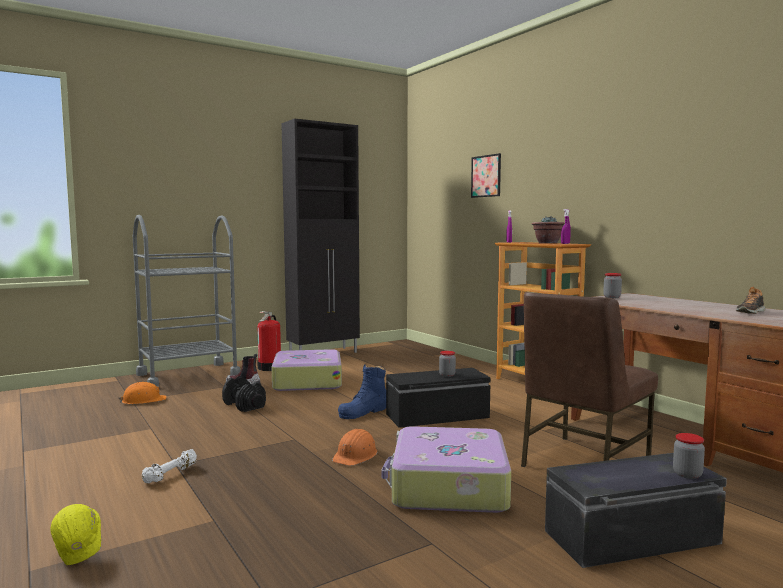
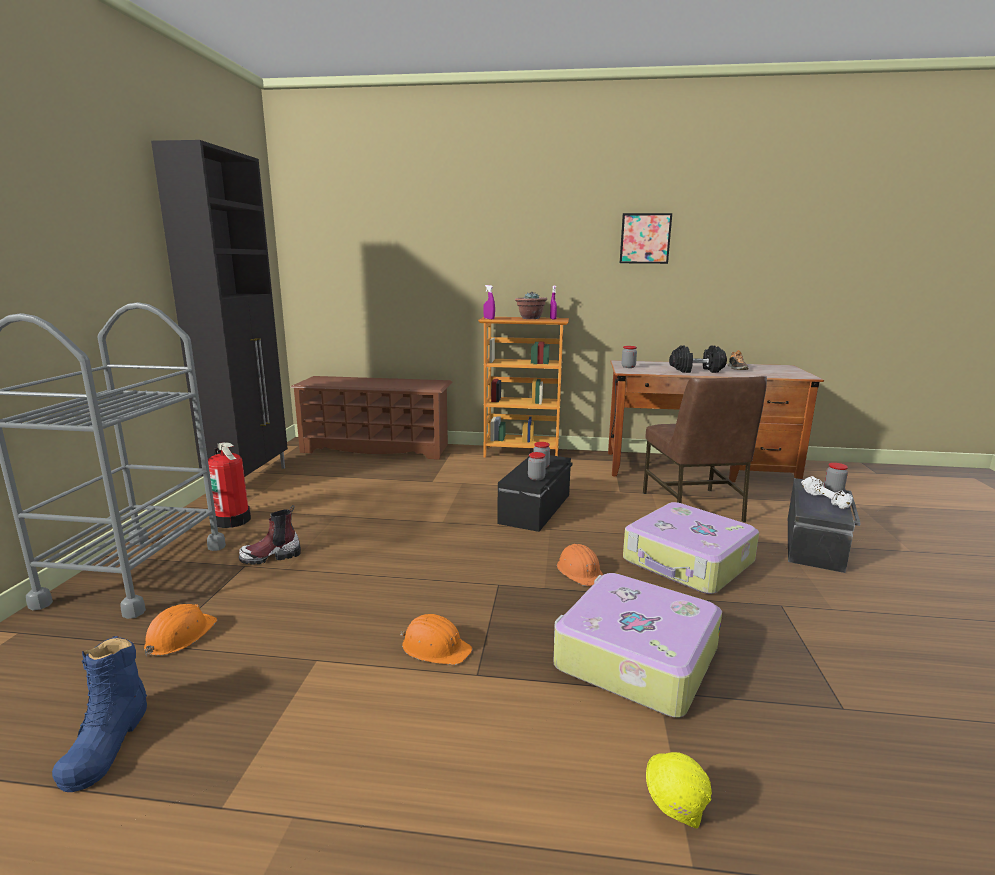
camera: 50 degrees left, 10 degrees up
white dumbbell [142,449,197,483] -> white dumbbell moved to [801,476,853,509]
black dumbbell [222,376,266,412] -> black dumbbell moved to [669,345,727,373]
suitcase [271,349,342,391] -> suitcase moved to [553,573,722,717]
blue boot [338,364,386,419] -> blue boot moved to [52,636,147,792]
picture [471,153,501,198] -> picture moved to [620,213,672,264]
none -> brown shoe rack [290,376,453,460]
none -> orange hard hat [401,614,473,665]
none -> jar [528,452,546,481]

